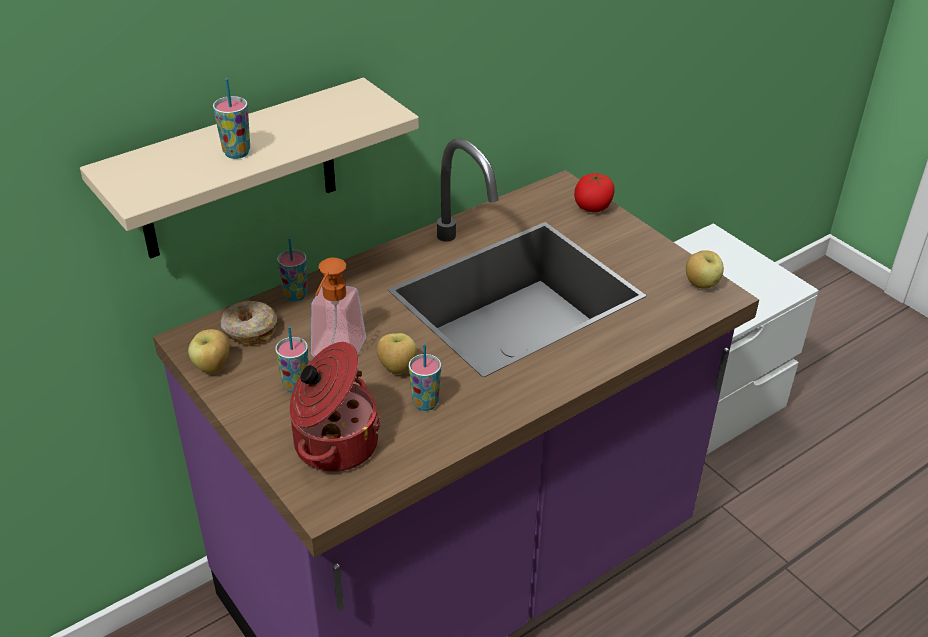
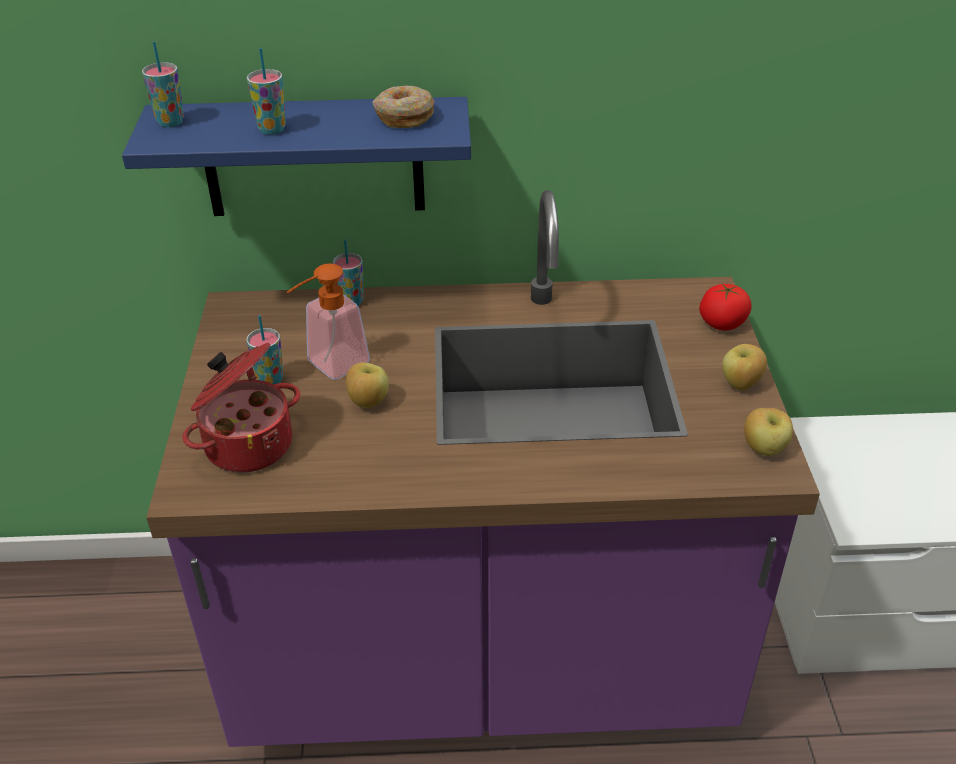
camera: 35 degrees right, 0 degrees up
beige shelf [80,78,419,259] -> blue shelf [122,97,471,216]
apple [188,329,229,373] -> apple moved to [722,344,767,391]
donut [221,301,277,346] -> donut moved to [373,86,434,128]
cup [409,344,441,411] -> cup moved to [142,41,184,127]

